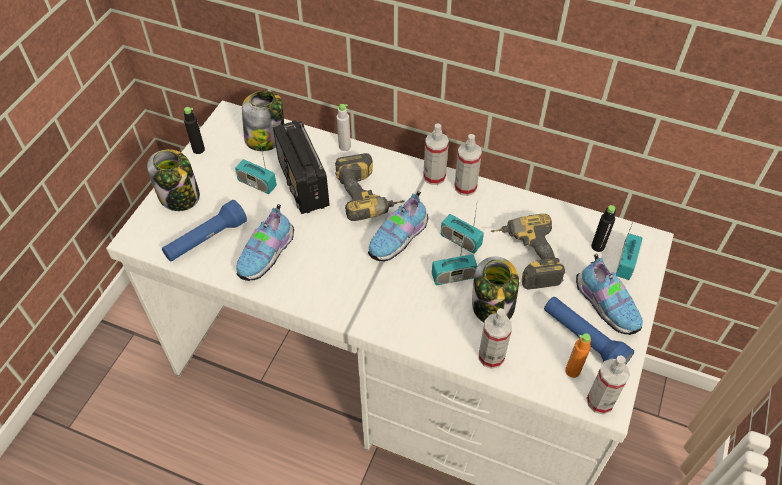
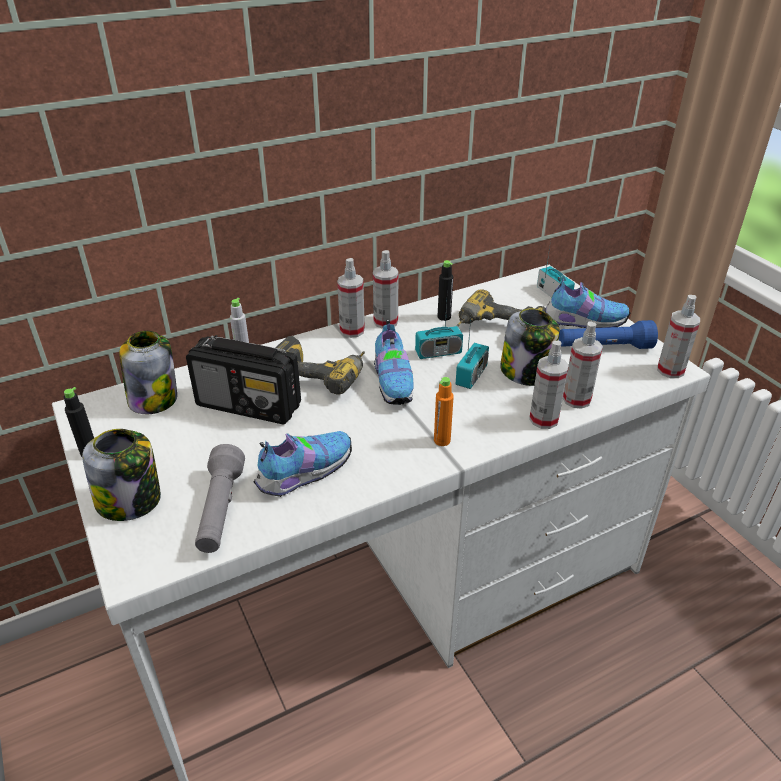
camera: 50 degrees left, 15 degrees down
blue flashlight [162,200,247,261] -> grey flashlight [195,444,245,553]
radio [235,142,277,194] -> none
shoe [236,204,294,281] -> shoe turned 105 degrees counterclockwise [254,431,352,497]
orange bottle [565,333,591,378] -> orange bottle moved to [434,377,454,446]
black bottle [591,205,616,252] -> black bottle moved to [437,260,453,321]
none -> spray bottle [529,341,569,429]

